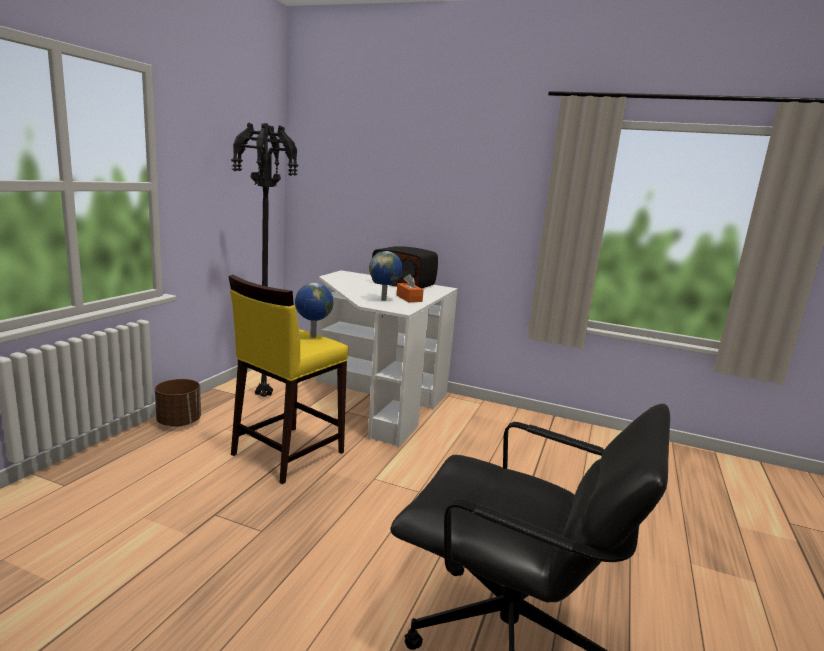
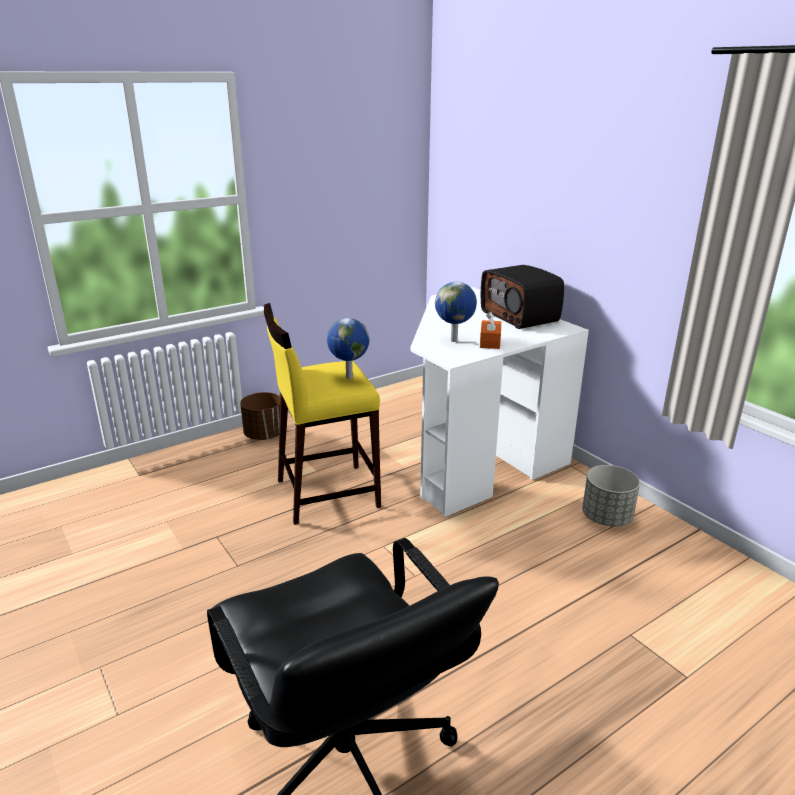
camera: 35 degrees right, 10 degrees up
black floor lamp [231,123,299,397] -> none
none -> grey planter [582,465,640,527]

